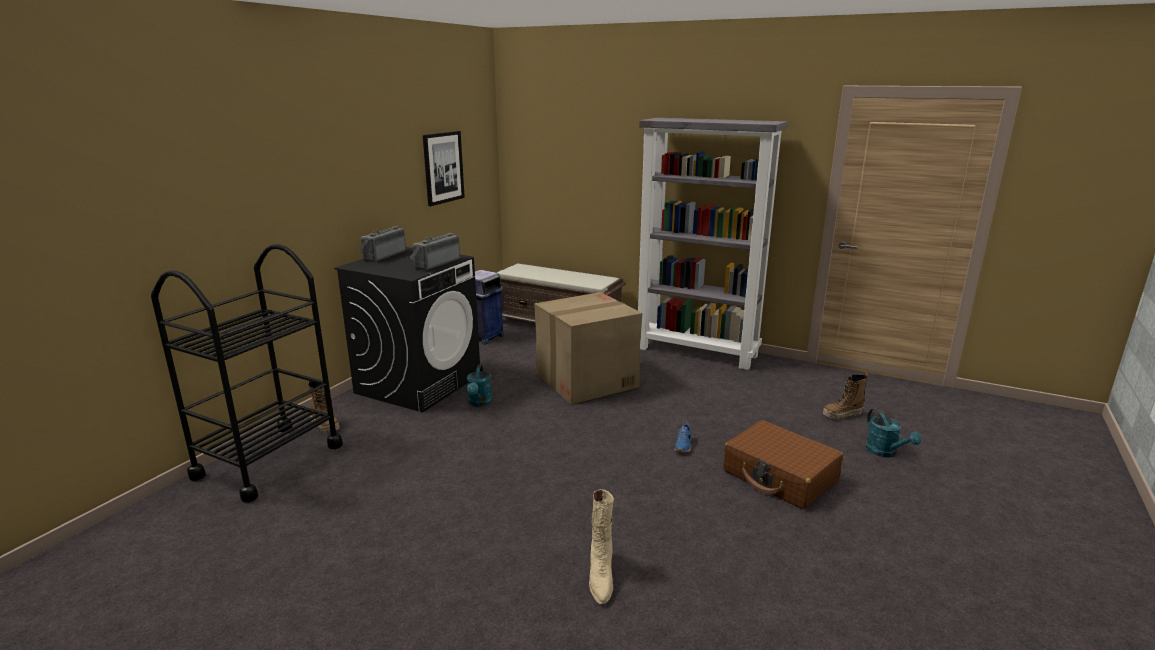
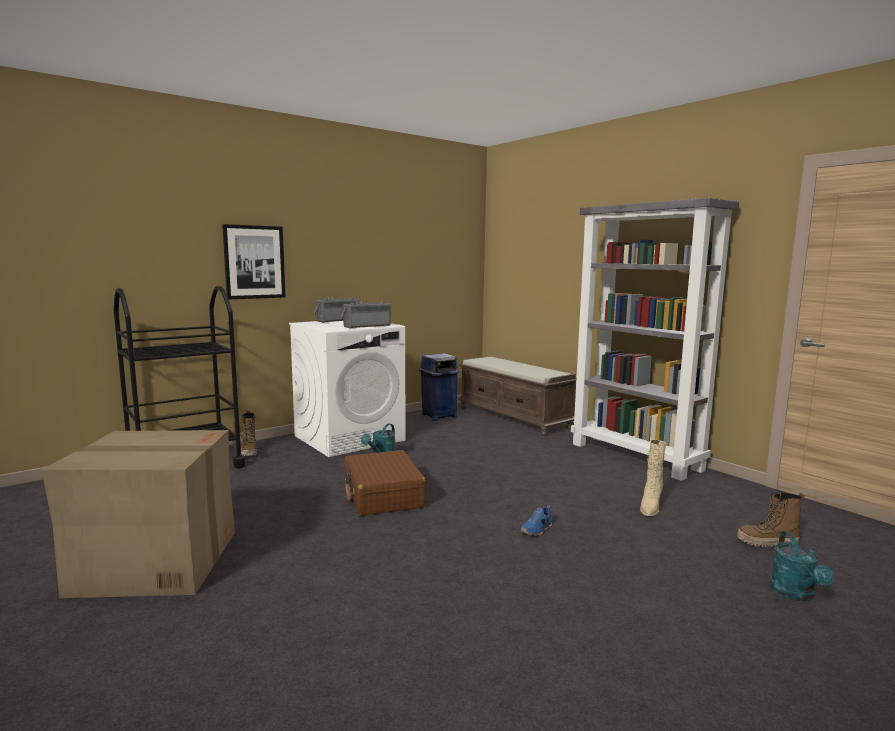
camera: 25 degrees right, 10 degrees down
black washing machine [335,247,480,412] -> white washing machine [289,321,405,457]
picture [423,131,465,206] -> picture moved to [222,224,286,299]
cardboard box [534,292,642,404] -> cardboard box moved to [42,430,235,598]
beige boot [589,490,614,604] -> beige boot moved to [640,440,666,516]
brown suitcase [723,420,843,509] -> brown suitcase moved to [344,450,426,516]

